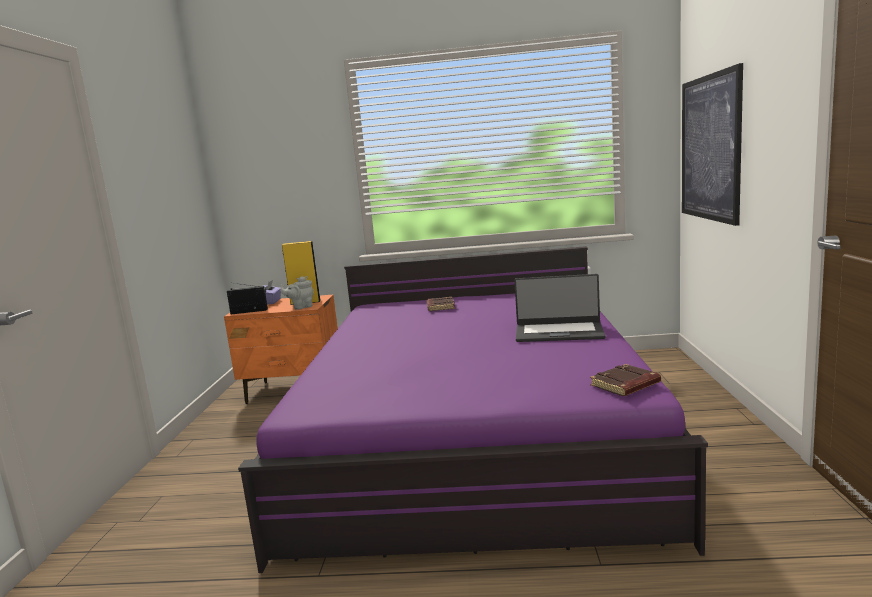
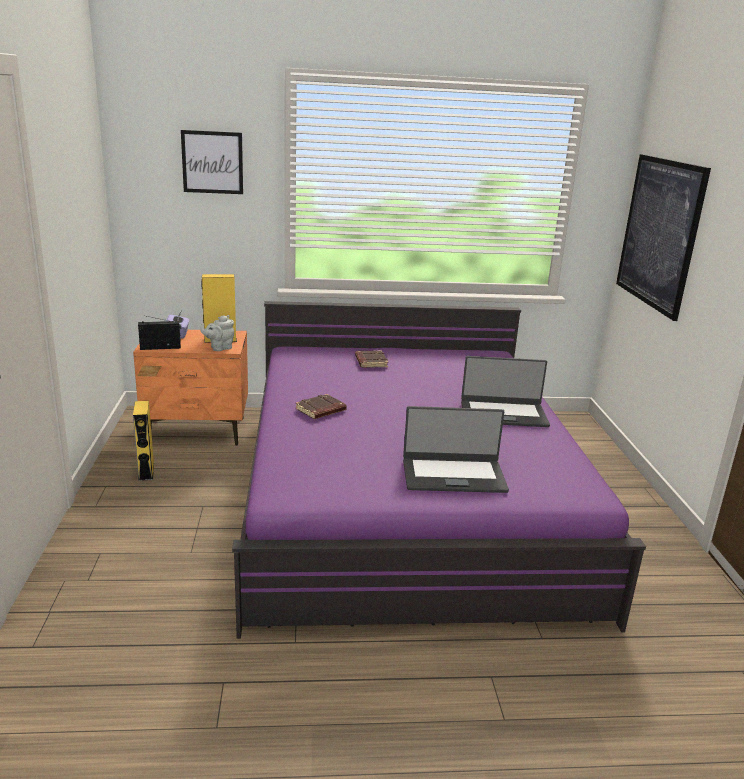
camera: 10 degrees left, 10 degrees up
brown book [590,364,661,396] -> brown book moved to [295,394,347,419]
none -> yellow speaker [133,401,154,481]
none -> picture [181,130,243,194]
none -> laptop [403,406,509,493]

